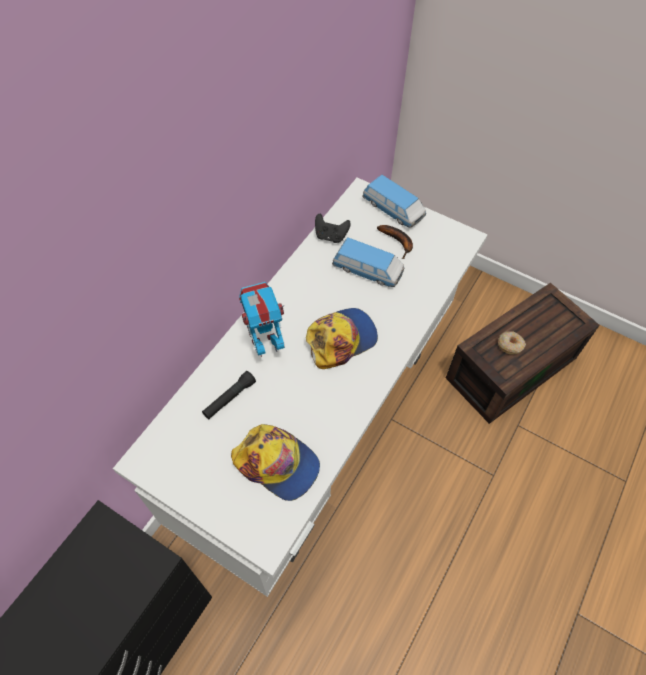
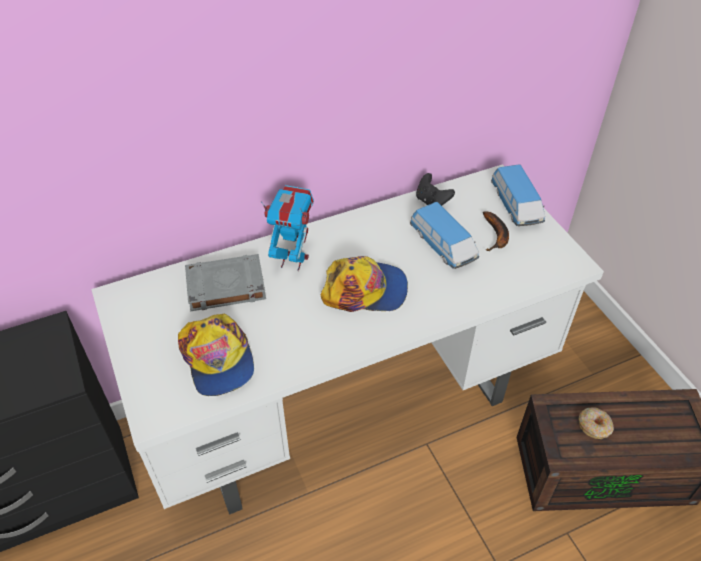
camera: 35 degrees right, 10 degrees down
black flashlight [202,371,256,419] -> grey book [185,254,266,311]

